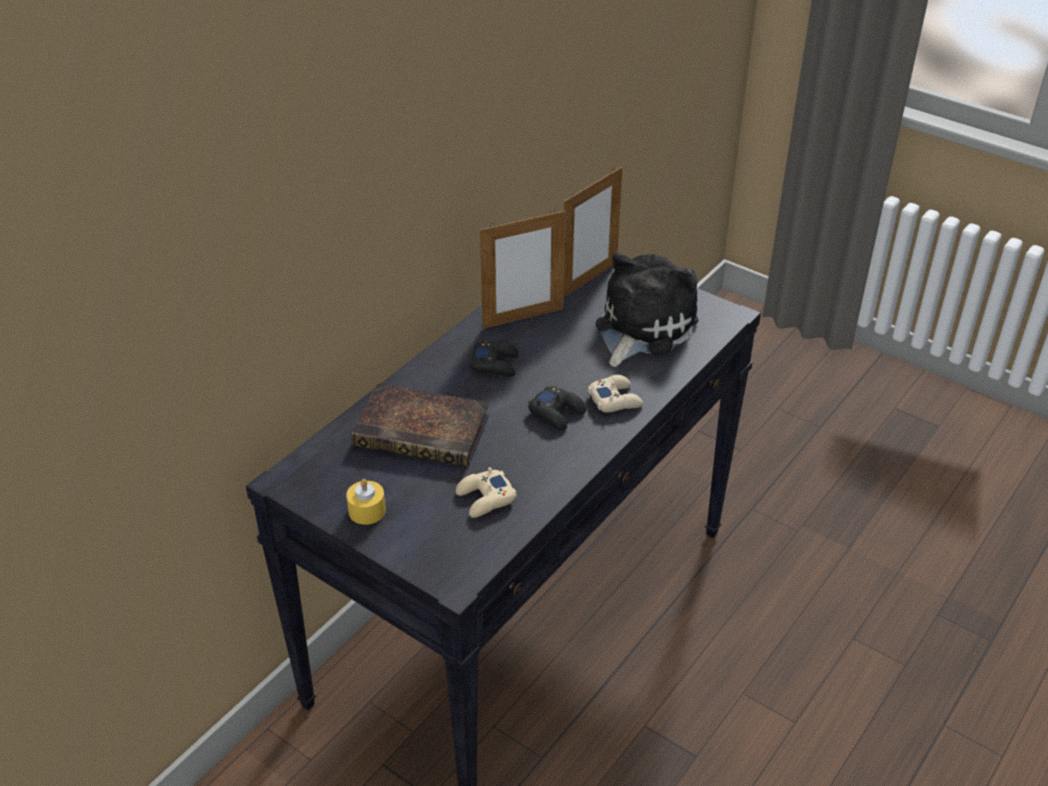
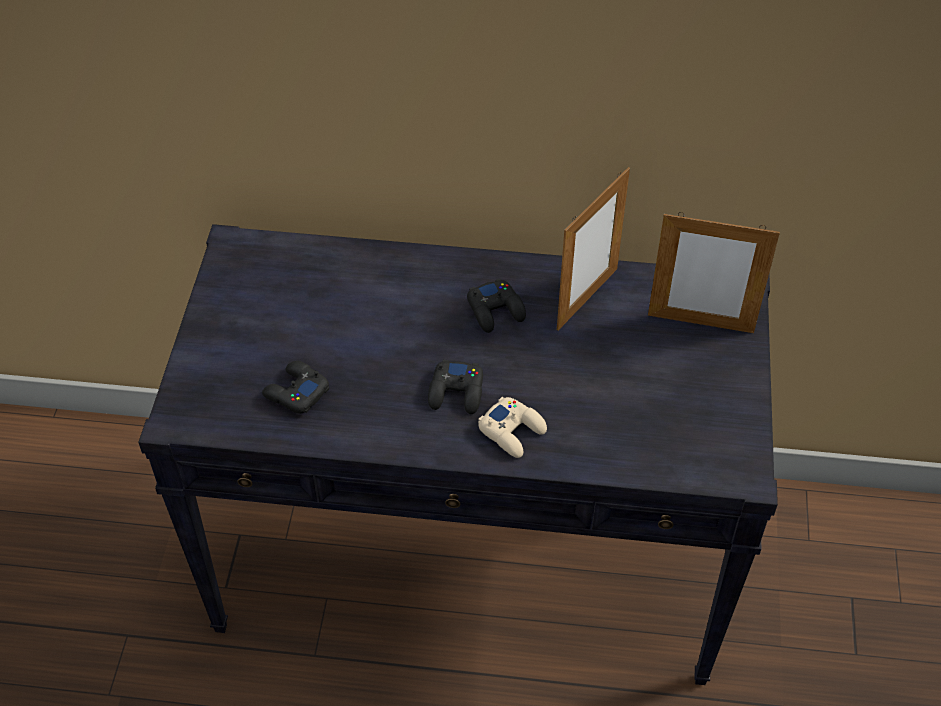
camera: 60 degrees right, 10 degrees up
yellow candle [346,479,386,525] -> none
book [351,383,489,467] -> none
beige game controller [456,467,516,518] -> black game controller [262,361,329,414]
picture frame [480,209,566,329] -> picture frame turned 90 degrees counterclockwise [557,167,630,331]
plush toy [596,253,698,367] -> none

